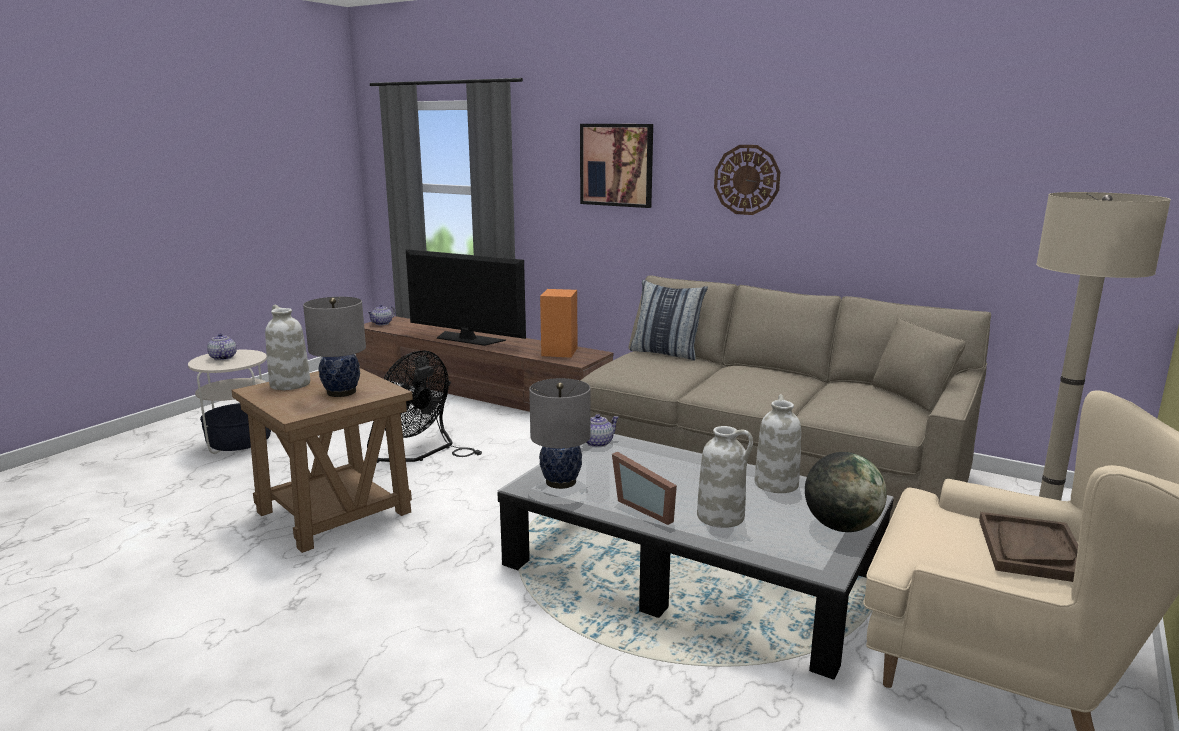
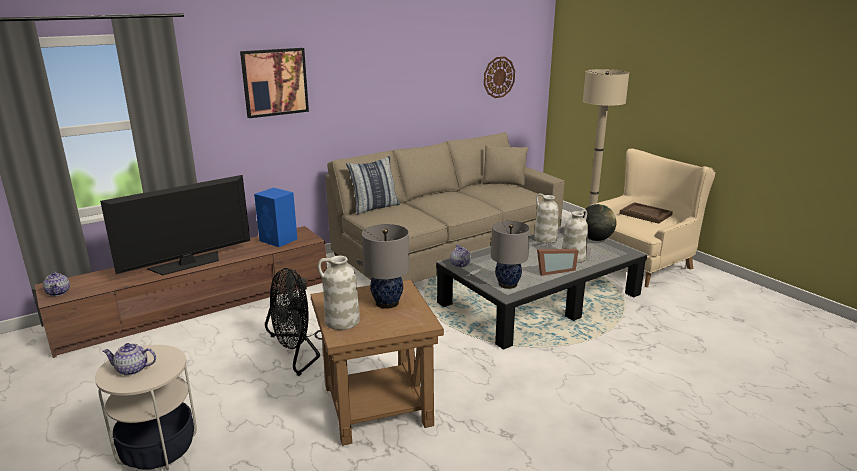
camera: 65 degrees left, 5 degrees up
orange speaker [540,289,577,358] -> blue speaker [254,188,297,247]
wall clock [714,145,780,215] -> wall clock moved to [484,57,515,98]

